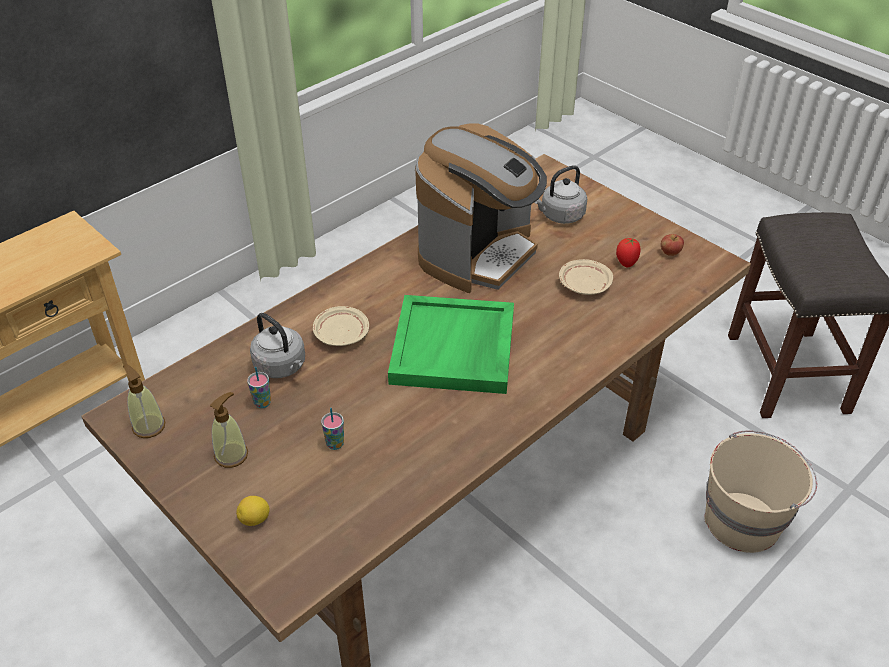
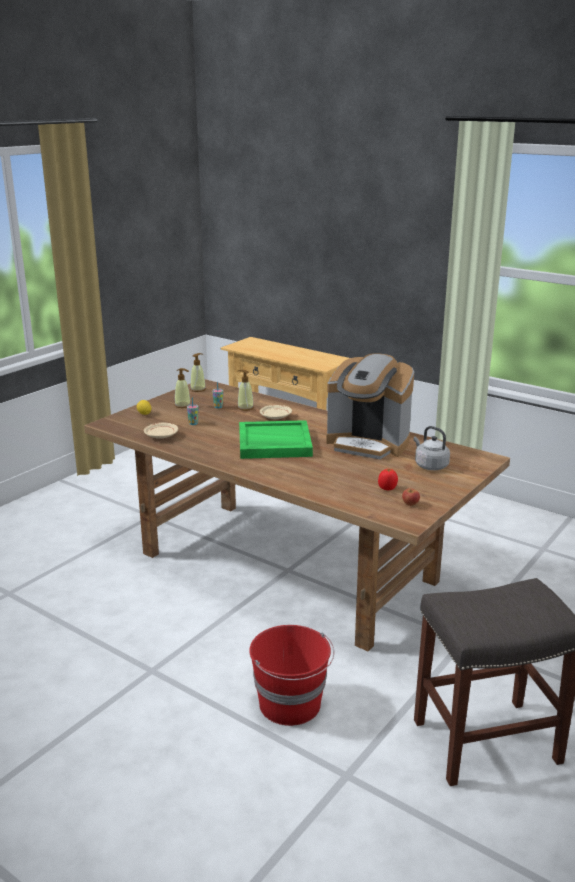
camera: 80 degrees right, 20 degrees down
grey kettle [250,313,305,378] -> soap dispenser [237,370,254,411]
beige plate [559,259,613,295] -> beige plate moved to [144,422,178,439]
beige bucket [704,430,817,553] -> red bucket [249,625,334,726]

